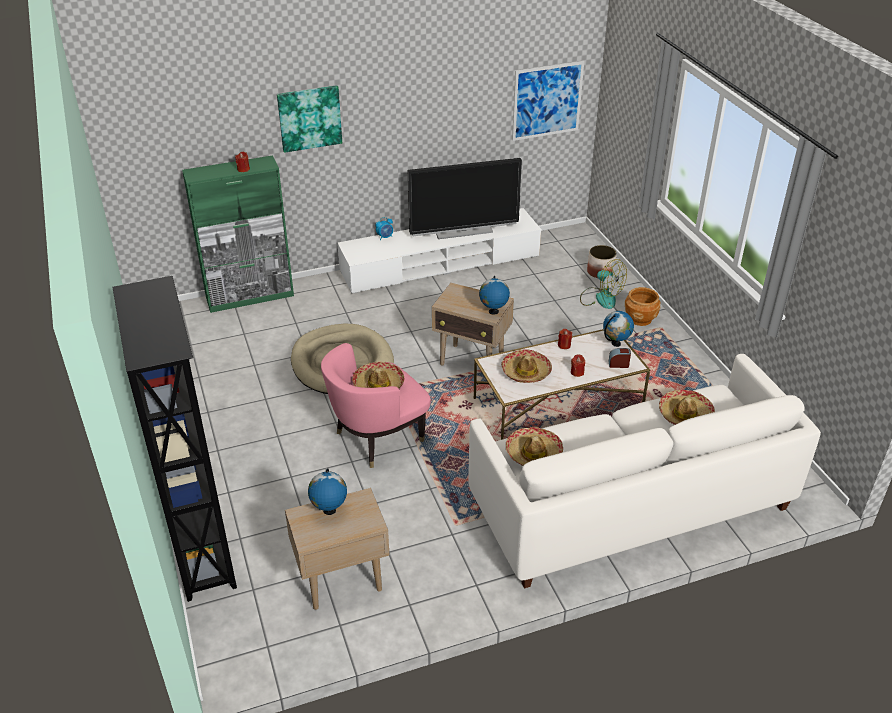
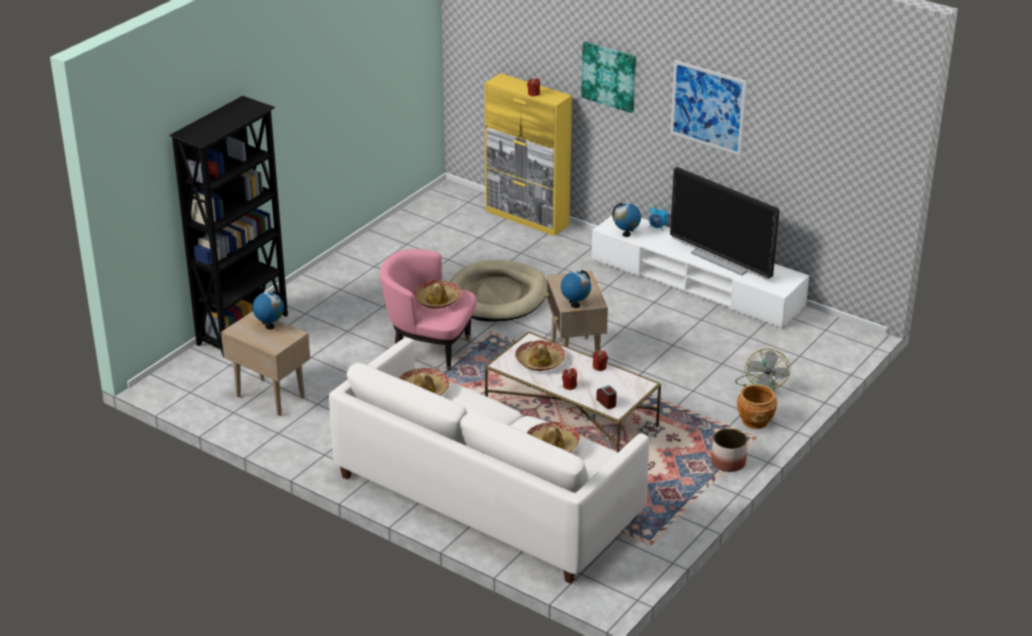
camera: 55 degrees right, 5 degrees down
green cabinet [182,155,294,313] -> yellow cabinet [485,73,572,236]
picture [512,61,584,141] -> picture moved to [670,60,747,155]
planter [587,245,617,278] -> planter moved to [711,429,748,472]
globe [603,311,634,347] -> globe moved to [612,203,641,237]

